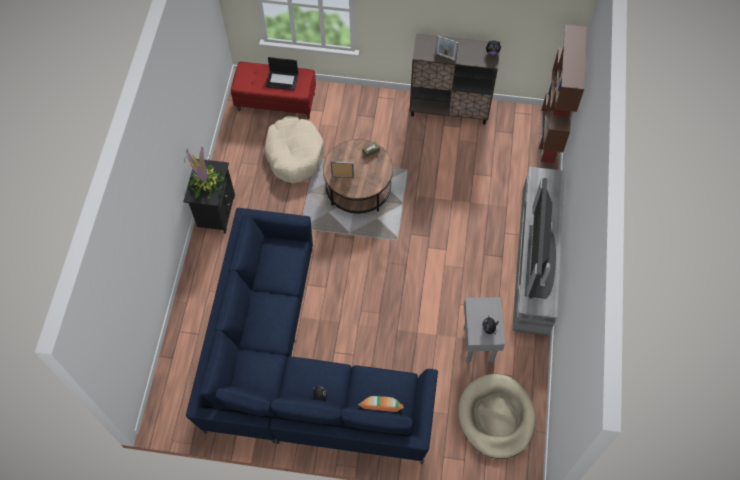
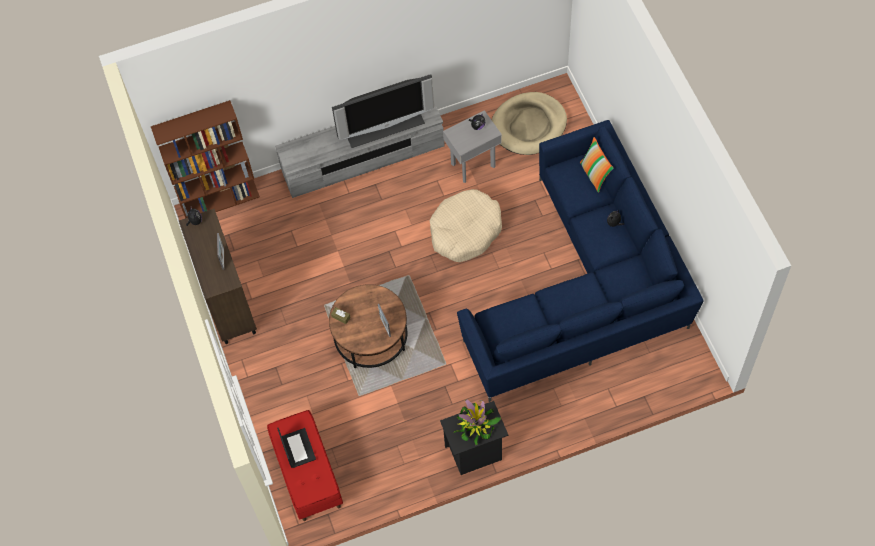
camera: 115 degrees left, 0 degrees up
beige dog bed [265,116,324,183] -> beige dog bed moved to [430,189,502,262]

